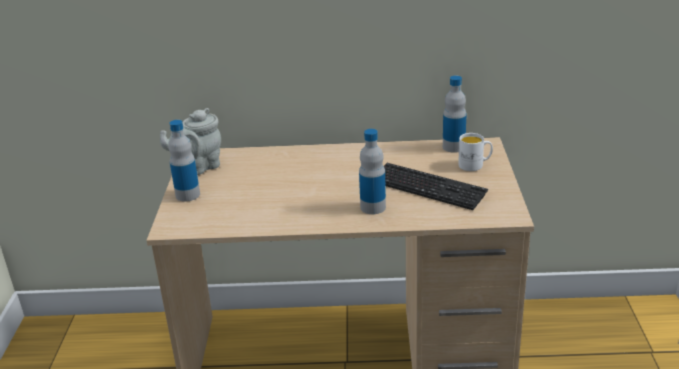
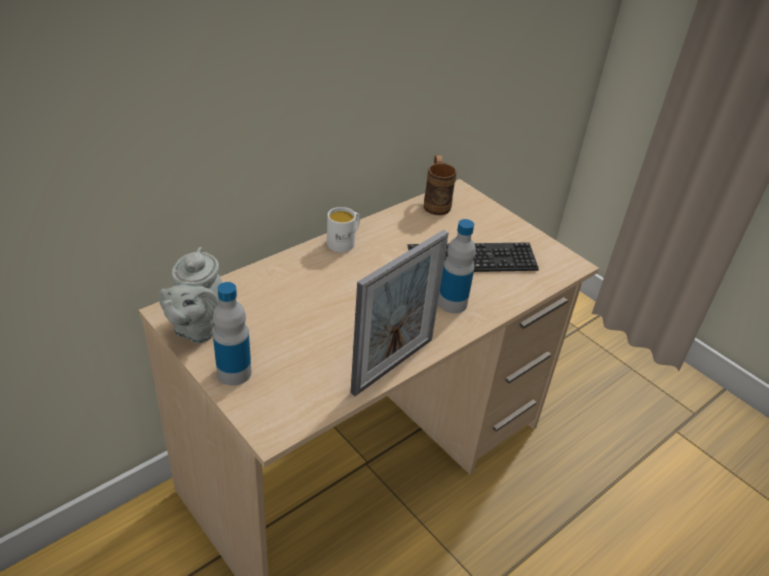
camera: 45 degrees left, 10 degrees up
bottle [443,76,466,153] -> brown mug [424,155,456,215]
white mug [458,133,493,171] -> white mug moved to [327,207,360,252]
none -> picture frame [351,230,449,396]

